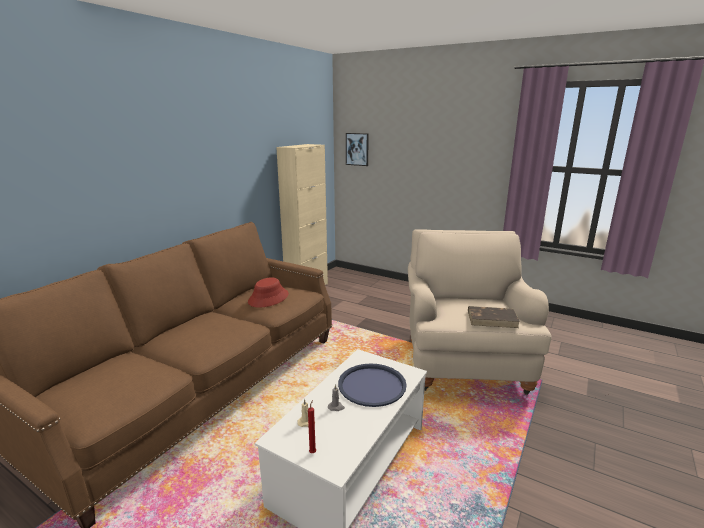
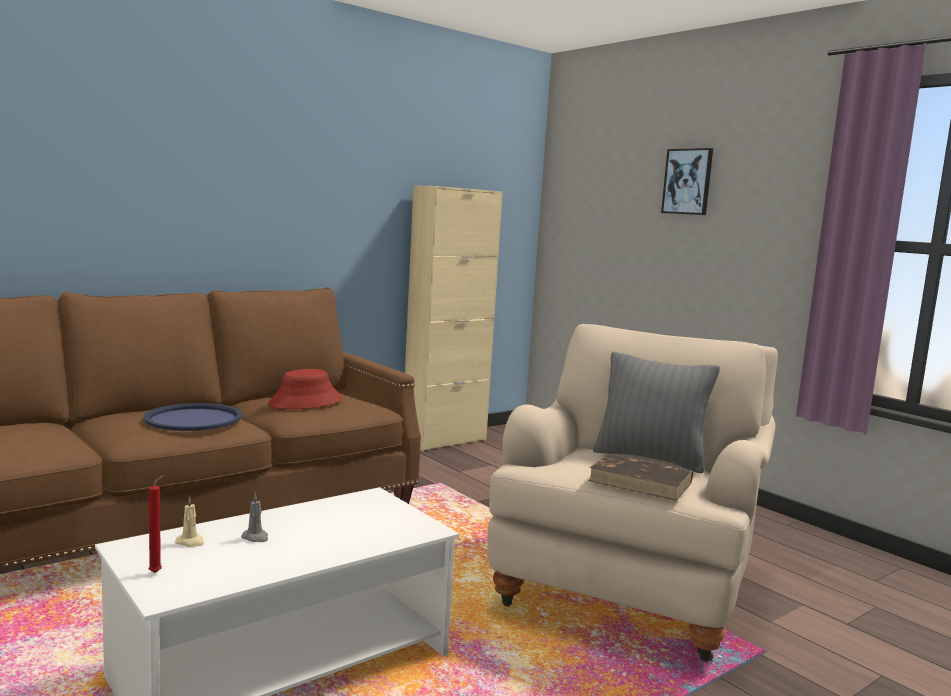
camera: 20 degrees right, 10 degrees down
blue tray [338,364,407,407] -> blue tray moved to [143,403,242,431]
picture [346,133,369,166] -> picture moved to [661,148,713,215]
none -> grey pillow [593,352,720,473]

